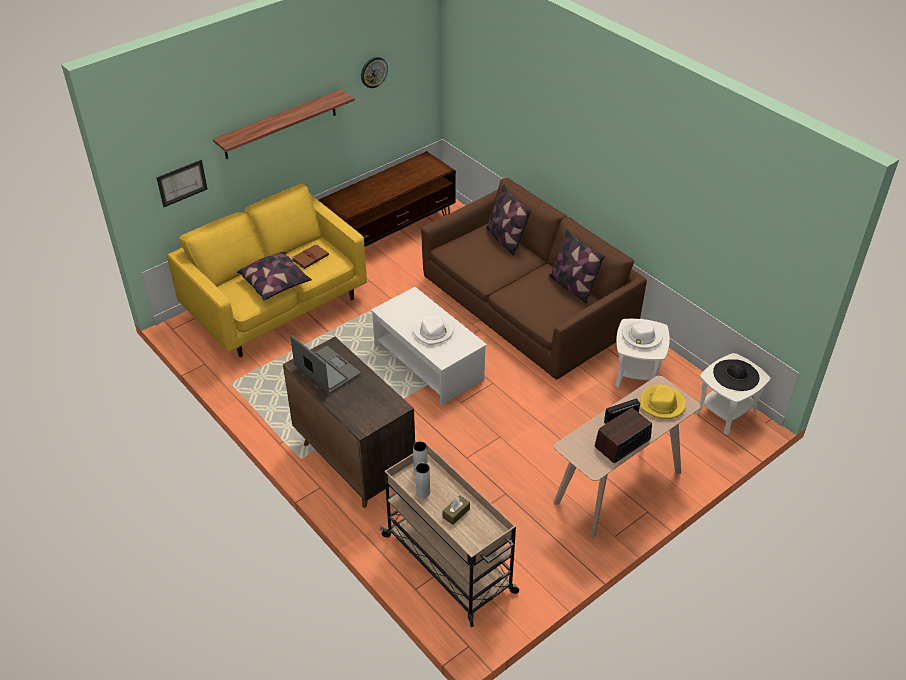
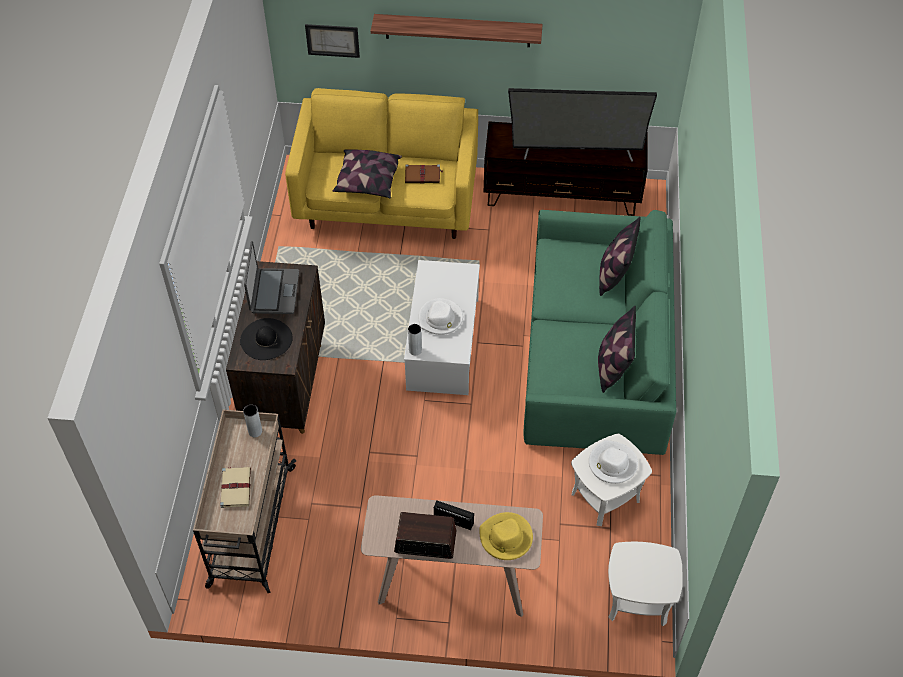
camera: 45 degrees right, 10 degrees up
wall clock [361,57,388,88] -> none
grey vase [415,463,430,498] -> grey vase moved to [408,324,422,355]
brown sofa [421,178,647,380] -> green sofa [523,210,676,455]
brown tissue box [443,495,470,525] -> beige book [220,467,251,508]
black hat [713,359,760,391] -> black hat moved to [240,318,293,360]
none -> television [508,88,657,162]

